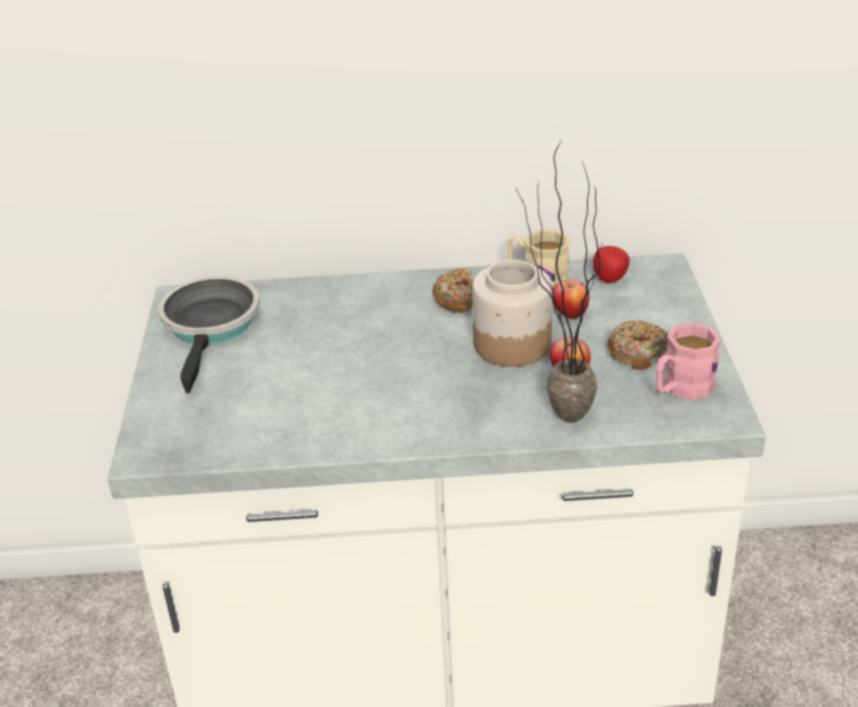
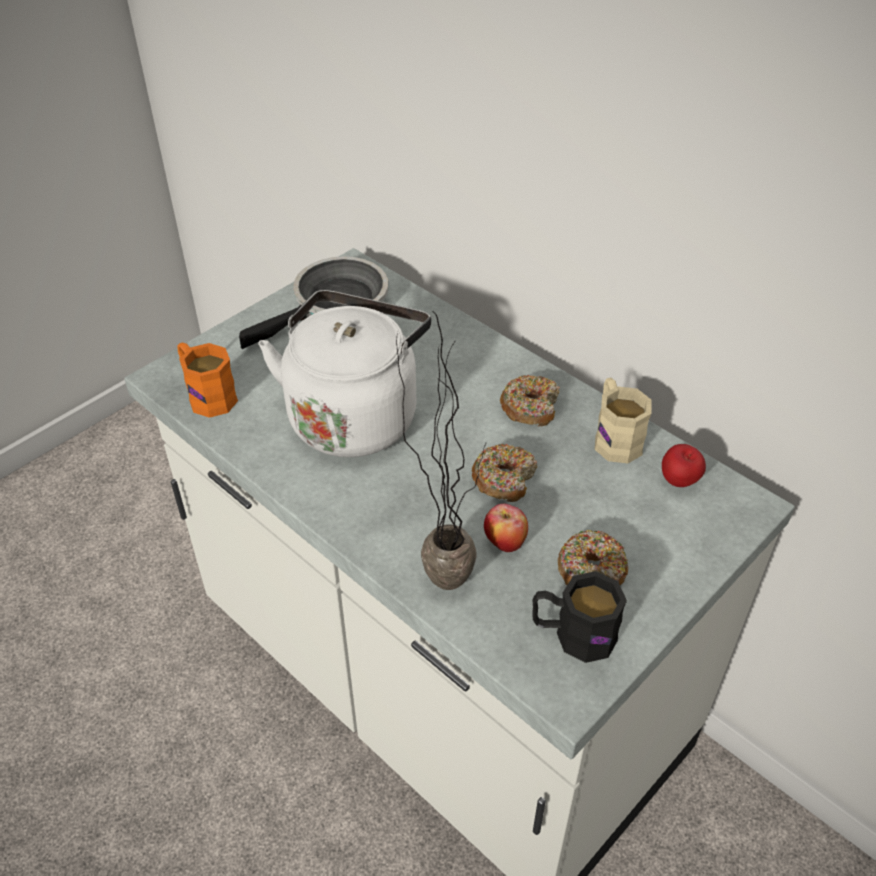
camera: 45 degrees right, 10 degrees up
jar [472,260,553,367] -> donut [472,444,537,502]
apple [552,279,589,320] -> none
pink mug [656,322,721,400] -> black mug [532,571,627,663]
none -> orange mug [177,342,238,418]
none -> white kettle [258,290,431,457]

